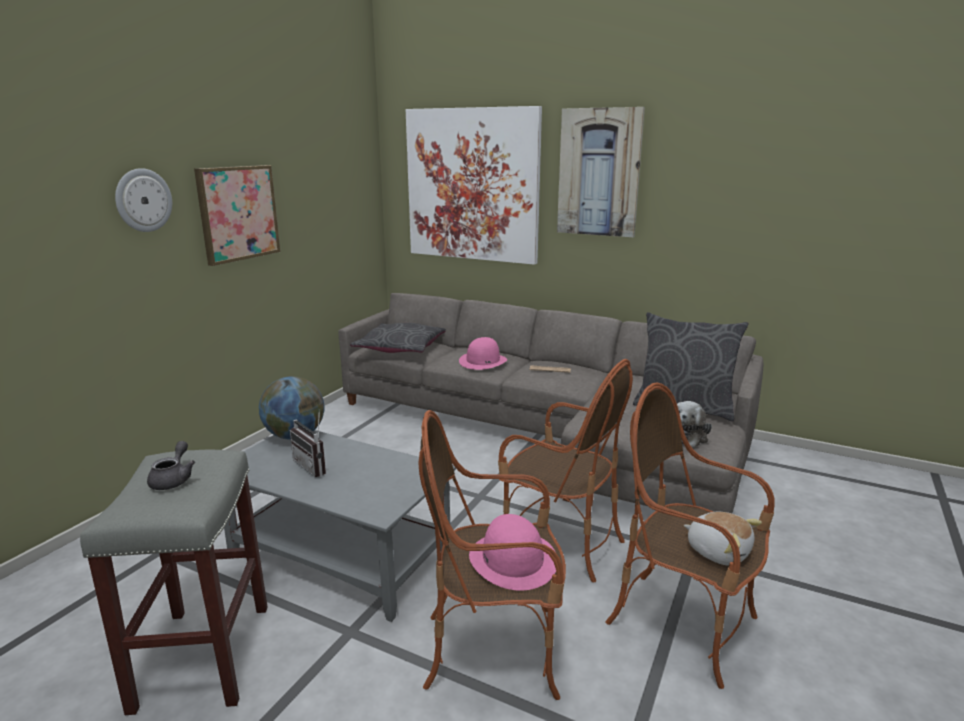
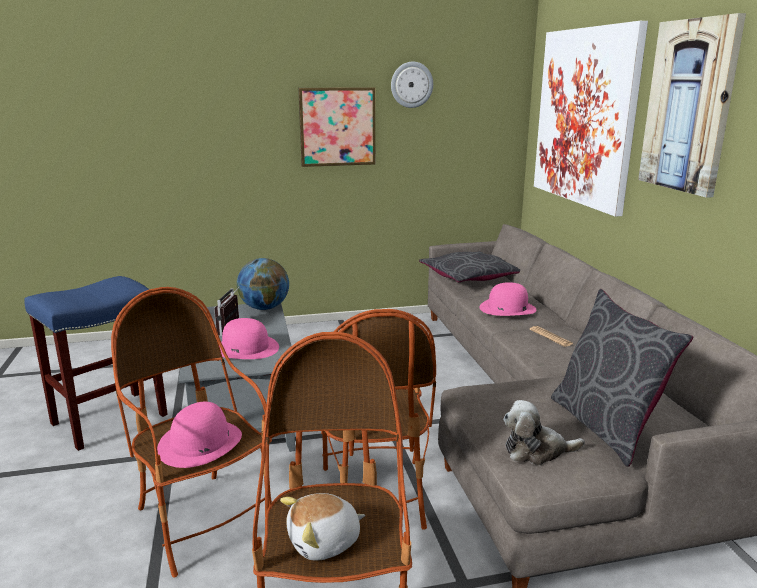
camera: 50 degrees right, 0 degrees up
grey stool [80,450,268,715] -> blue stool [24,276,168,451]
wall clock [115,168,172,232] -> wall clock moved to [391,62,433,108]
grey teapot [147,441,195,490] -> none
plush toy [684,512,762,566] -> plush toy turned 60 degrees clockwise [280,493,365,561]
none -> pink hat [219,318,279,359]

